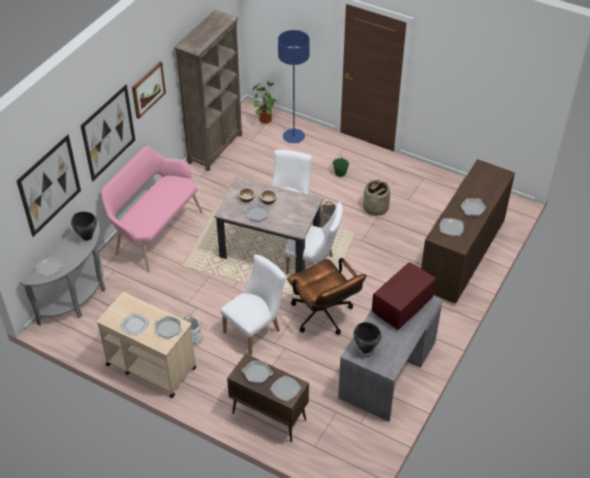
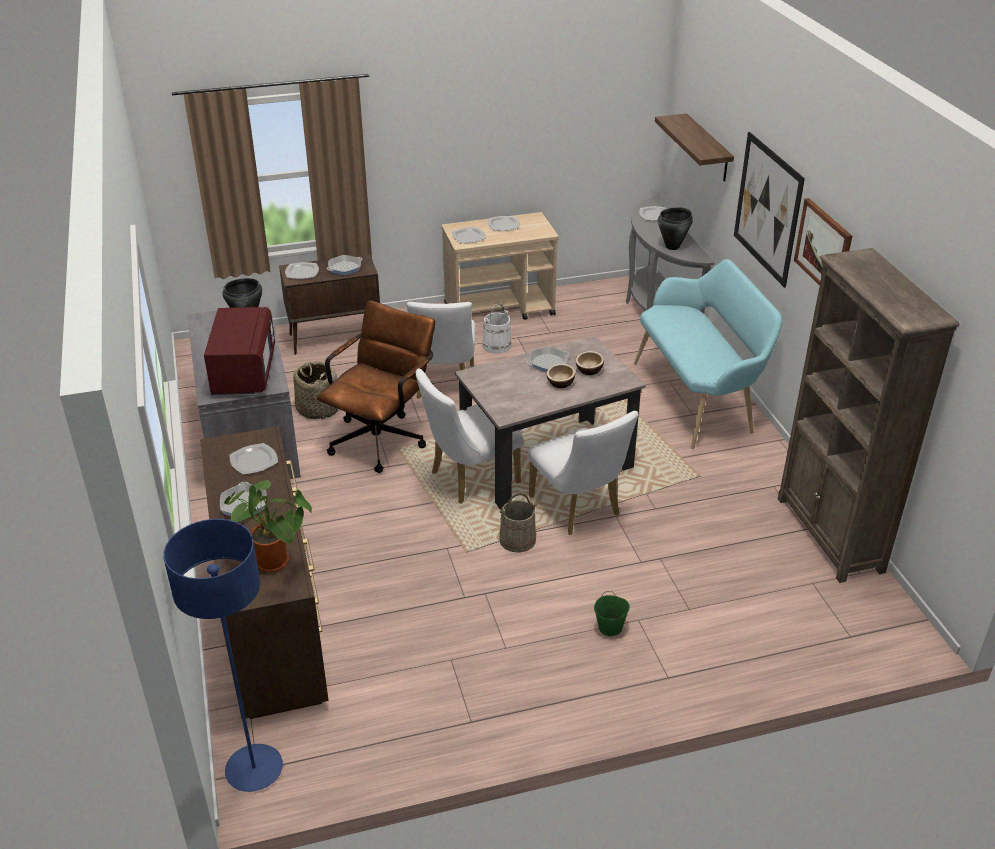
camera: 135 degrees right, 10 degrees down
picture [16,134,81,237] -> shelf [655,113,734,182]
pink bench [101,147,202,272] -> turquoise bench [634,259,782,449]
frying pan [154,316,182,339] -> plate [452,227,486,243]
potted plant [253,81,277,124] -> potted plant moved to [224,480,312,572]
blue floor lamp [278,30,310,143] -> blue floor lamp moved to [163,519,283,792]
brown office chair [287,258,366,335] -> brown office chair turned 105 degrees clockwise [317,301,436,473]
basket [363,179,390,216] -> basket moved to [294,361,338,419]

